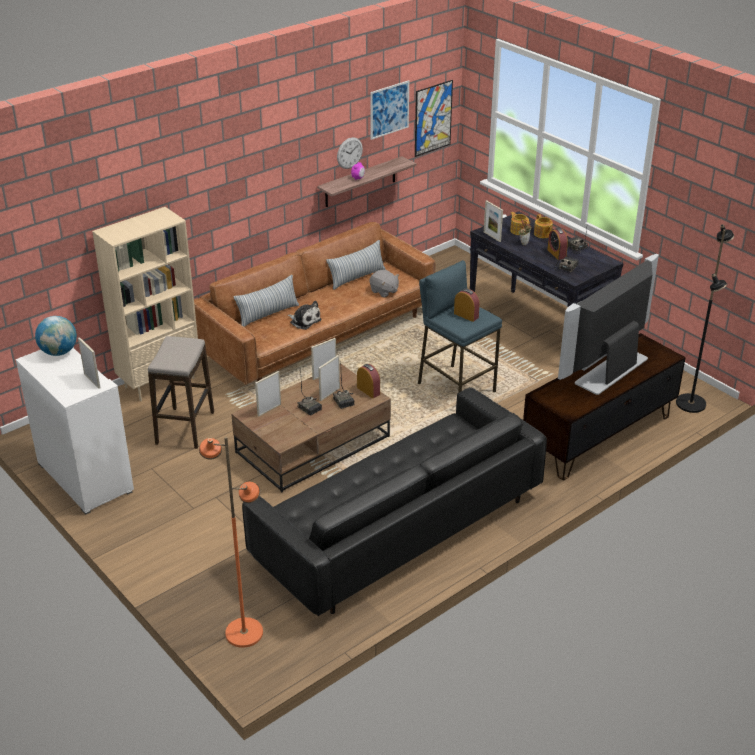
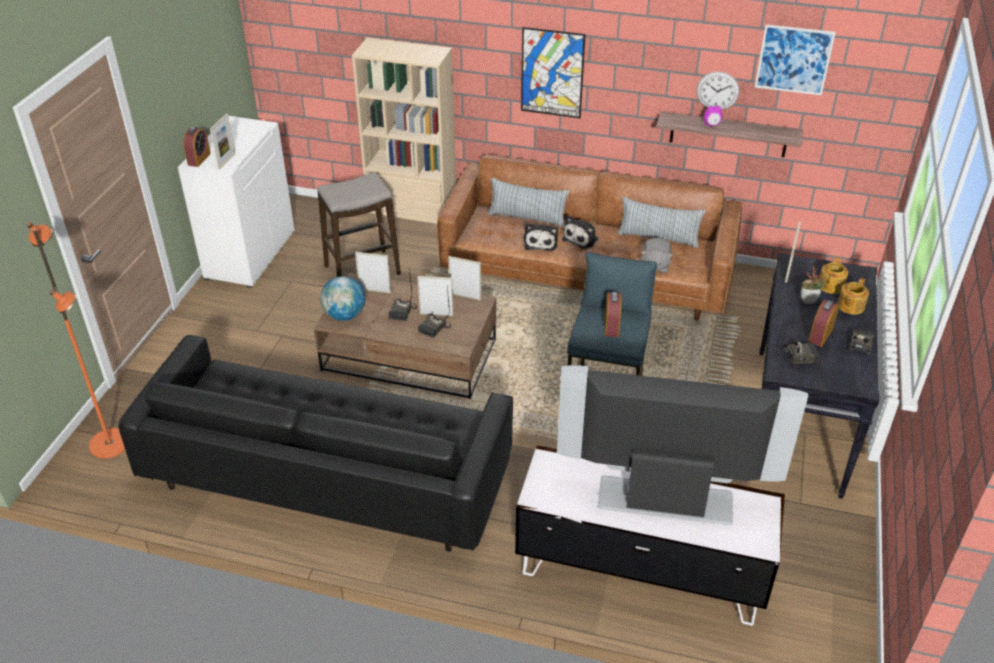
camera: 55 degrees right, 5 degrees up
globe [35,316,77,356] -> globe moved to [320,276,365,321]
alarm clock [357,364,380,398] -> alarm clock moved to [184,127,211,167]
picture [415,80,453,157] -> picture moved to [521,27,586,118]
brown tv stand [523,333,686,480] -> white tv stand [515,445,785,626]
black floor lamp [676,224,734,413] -> none
none -> plush toy [562,215,599,249]

